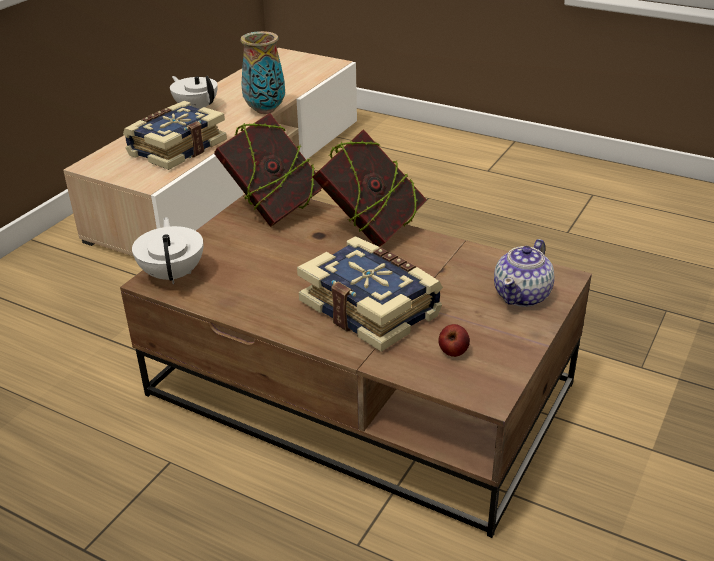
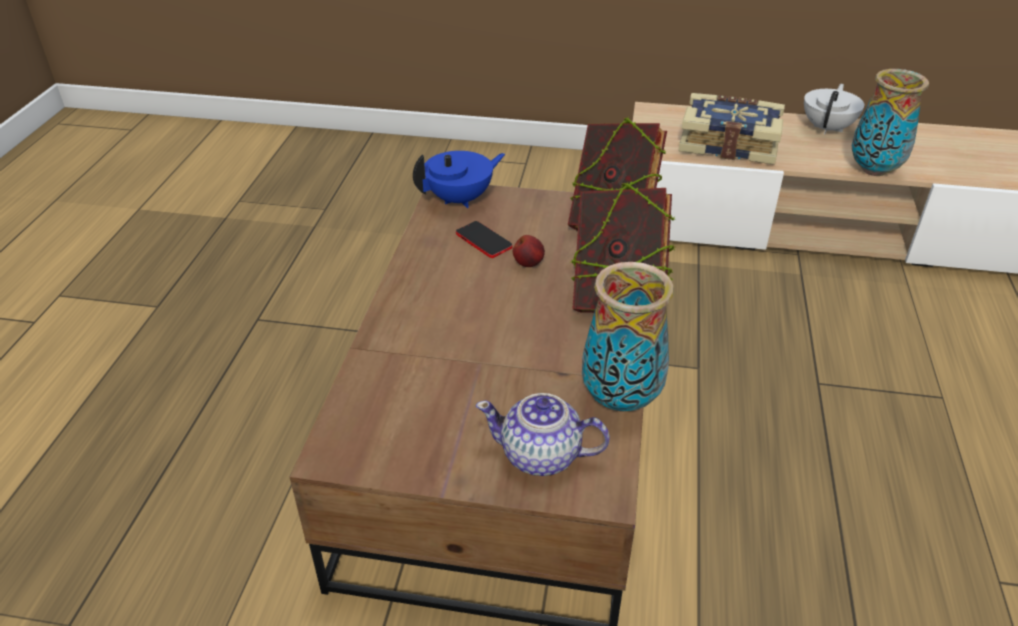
camera: 70 degrees right, 5 degrees up
white teapot [132,217,203,284] -> blue teapot [413,151,505,208]
book [297,236,443,352] -> none
apple [438,324,470,357] -> apple moved to [513,235,545,267]
none -> phone [456,221,513,258]
none -> vase [582,262,674,412]

